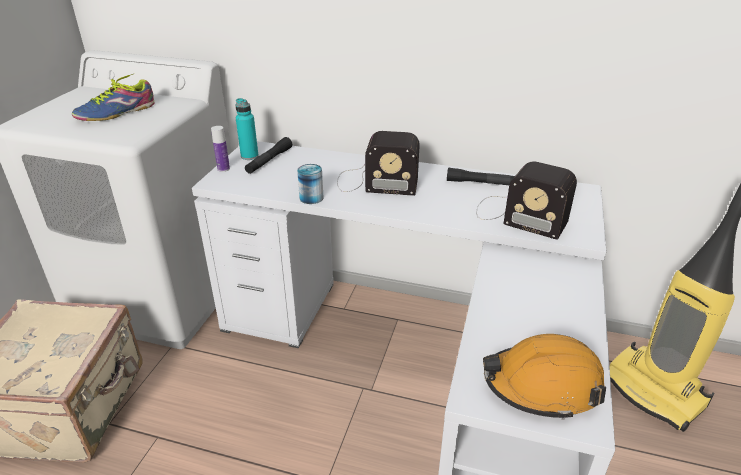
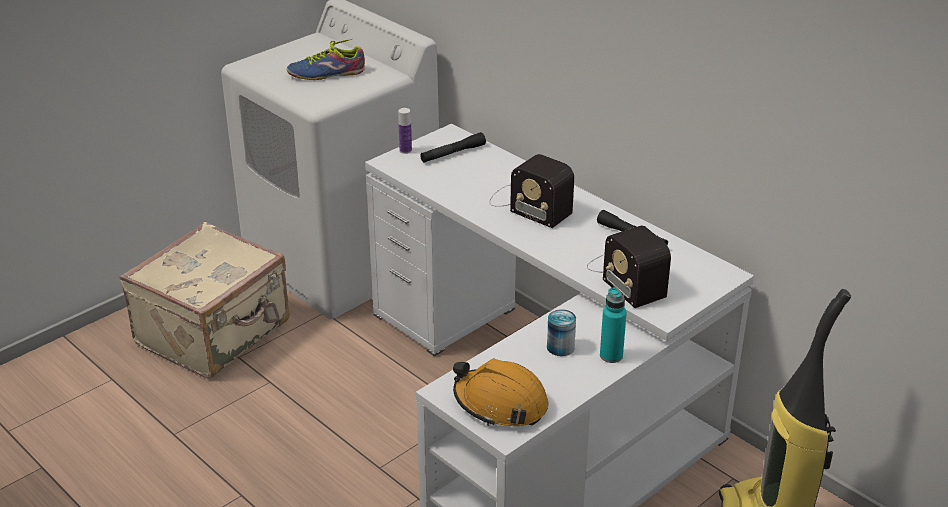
camera: 30 degrees right, 0 degrees up
turquoise bottle [236,98,259,160] -> turquoise bottle moved to [600,288,627,363]
can [297,164,324,204] -> can moved to [547,309,576,356]

